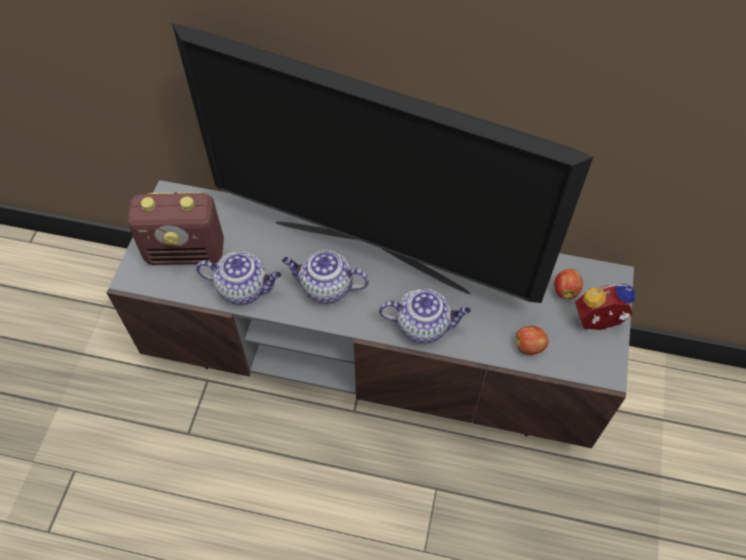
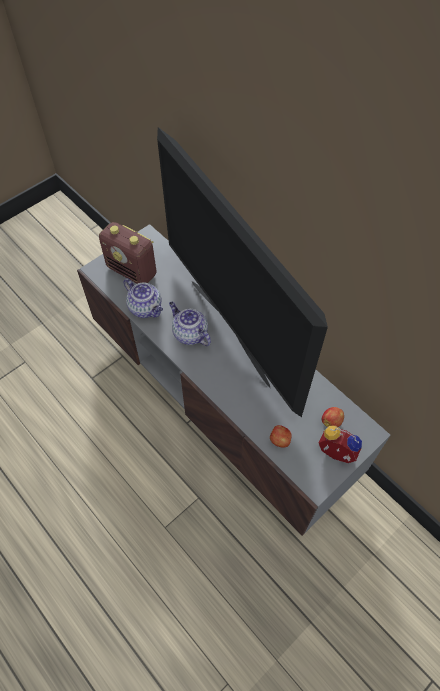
camera: 35 degrees right, 0 degrees up
teapot [379,288,471,344] -> none

